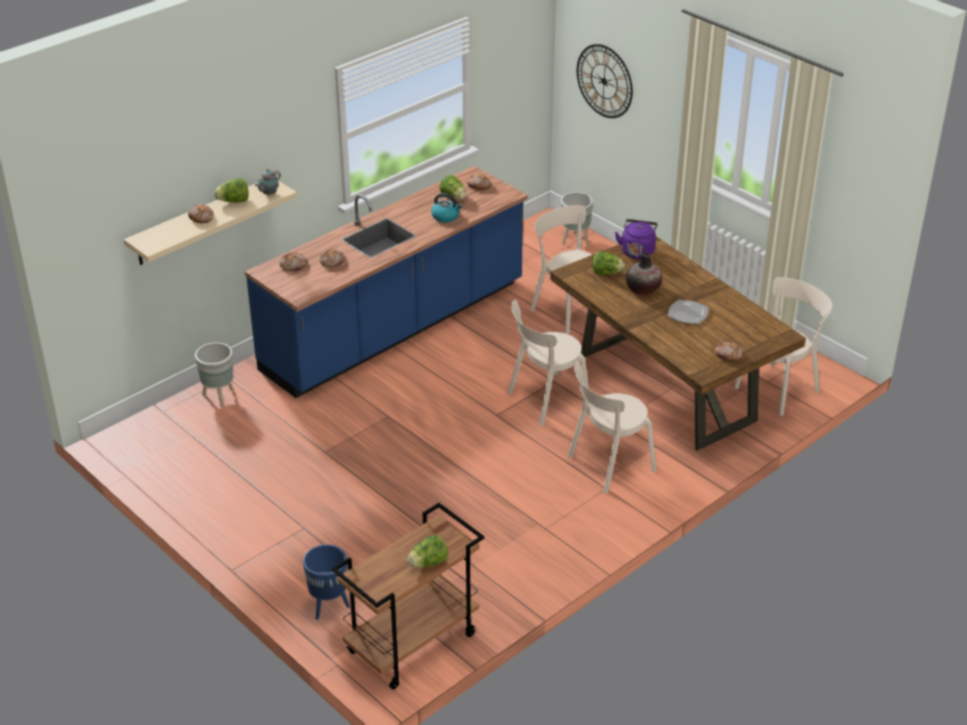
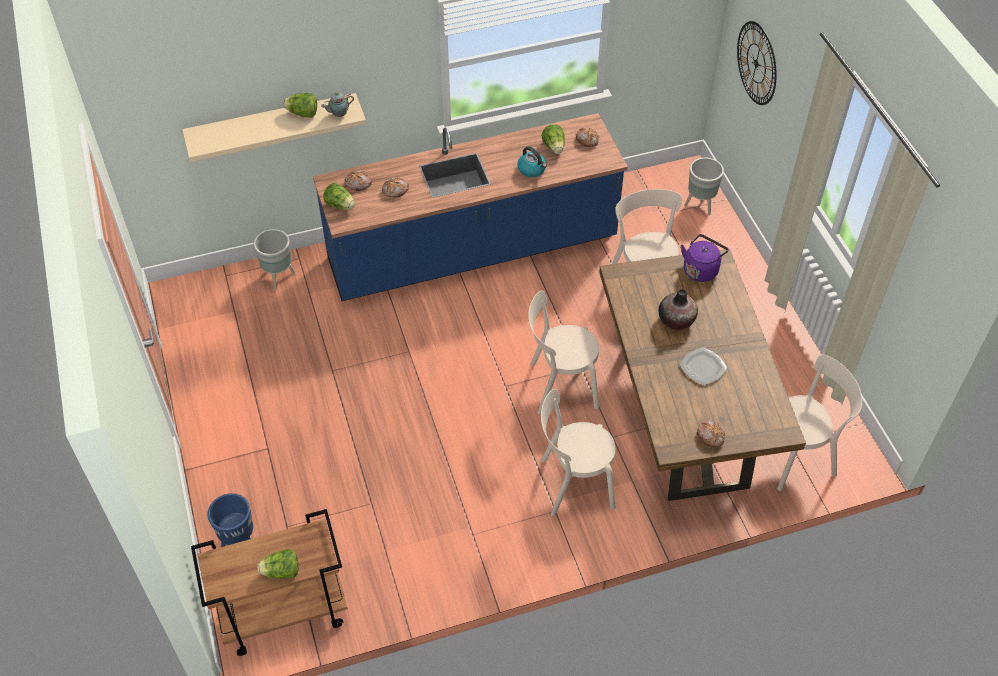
camera: 25 degrees right, 15 degrees up
bread [188,204,214,223] -> none
lettuce [593,252,625,275] -> lettuce moved to [323,183,355,210]

